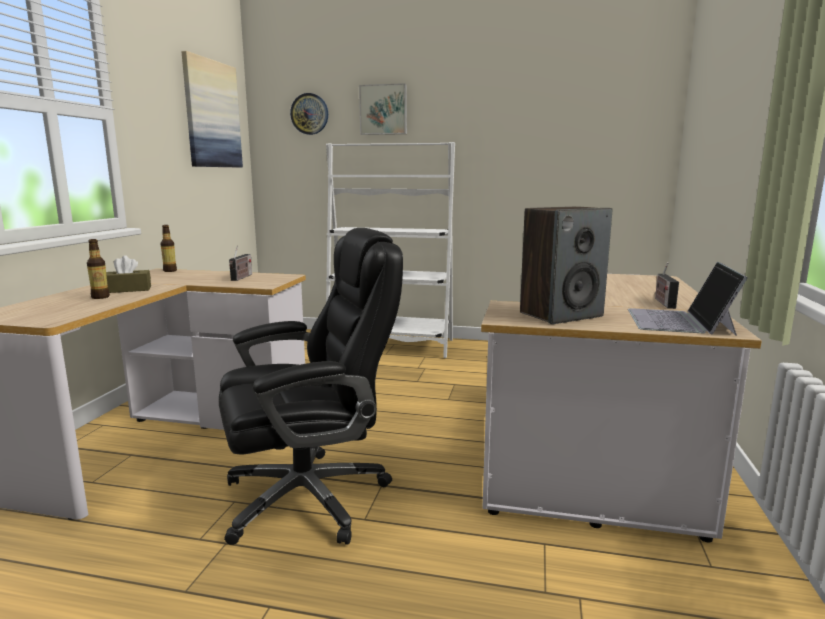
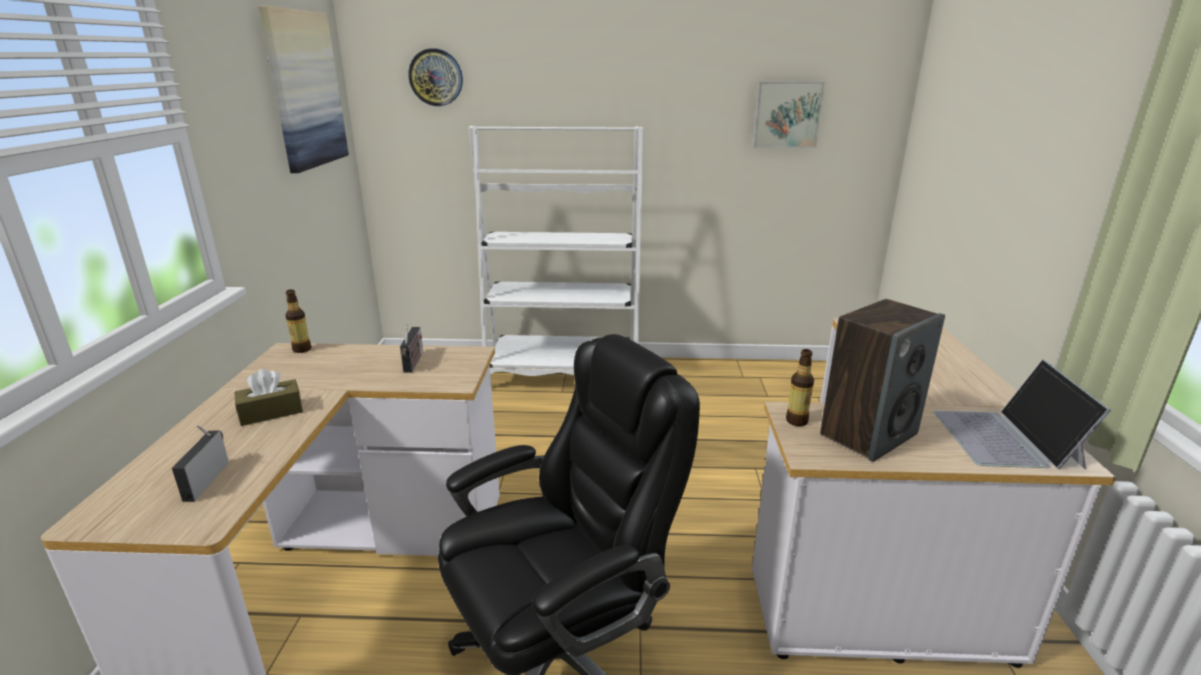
camera: 10 degrees left, 10 degrees up
bottle [87,239,110,299] -> bottle moved to [786,349,814,426]
picture [359,83,407,135] -> picture moved to [752,81,825,148]
radio [655,262,679,309] -> radio moved to [172,424,229,502]

